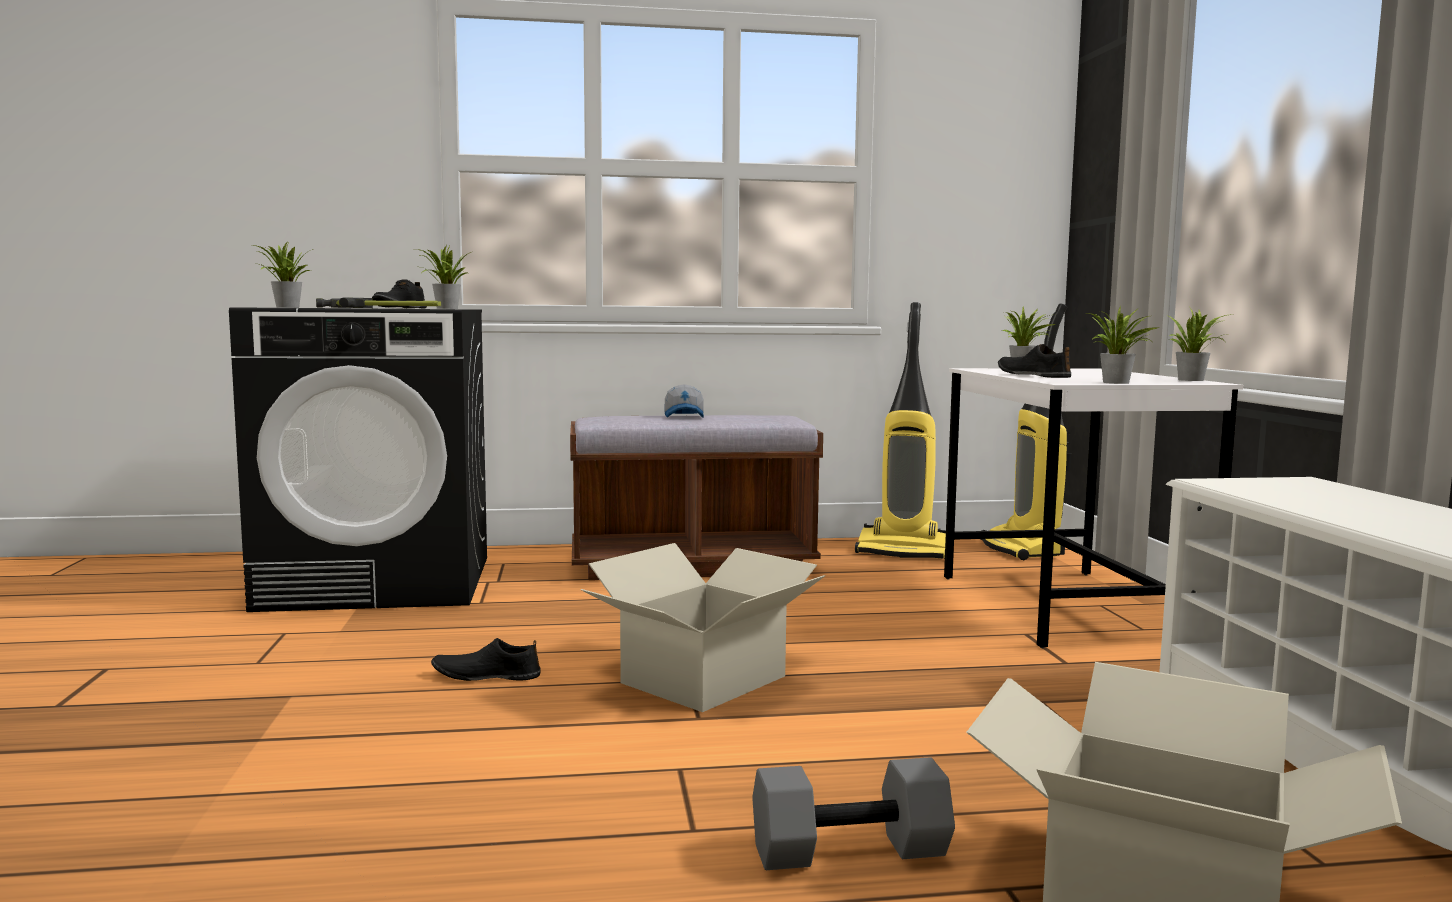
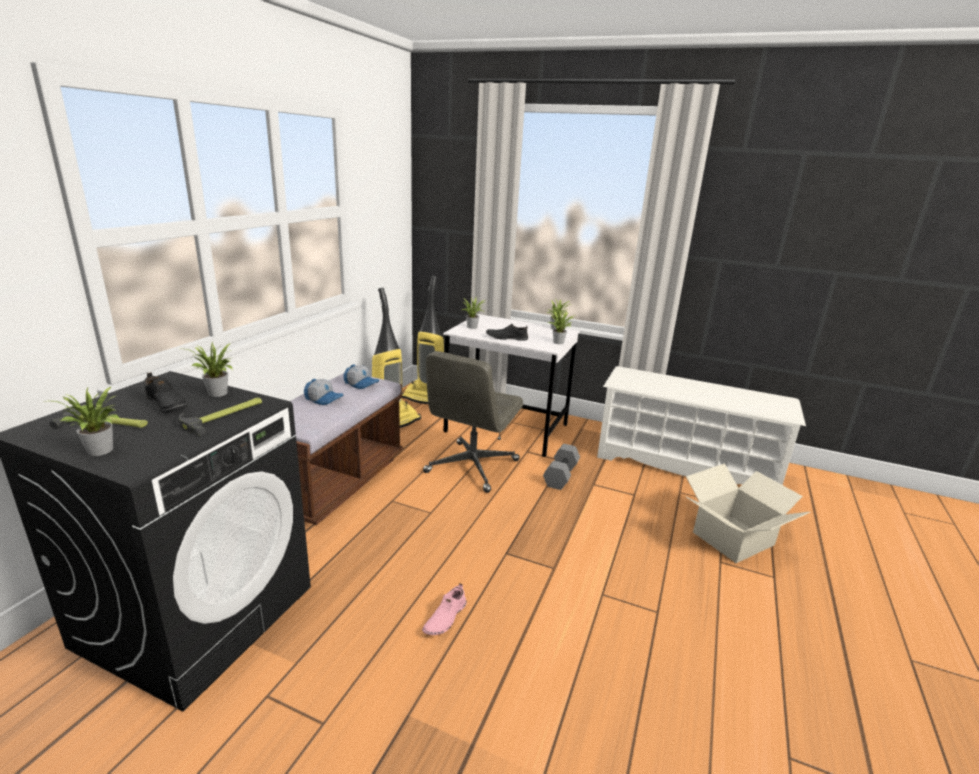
camera: 60 degrees left, 15 degrees up
black shoe [431,638,540,681] -> pink shoe [422,583,467,635]
cardboard box [580,543,825,712] -> none
grey dumbbell [752,757,955,870] -> grey dumbbell moved to [543,444,580,490]
none -> cap [343,364,379,389]
none -> grey office chair [423,351,523,493]

